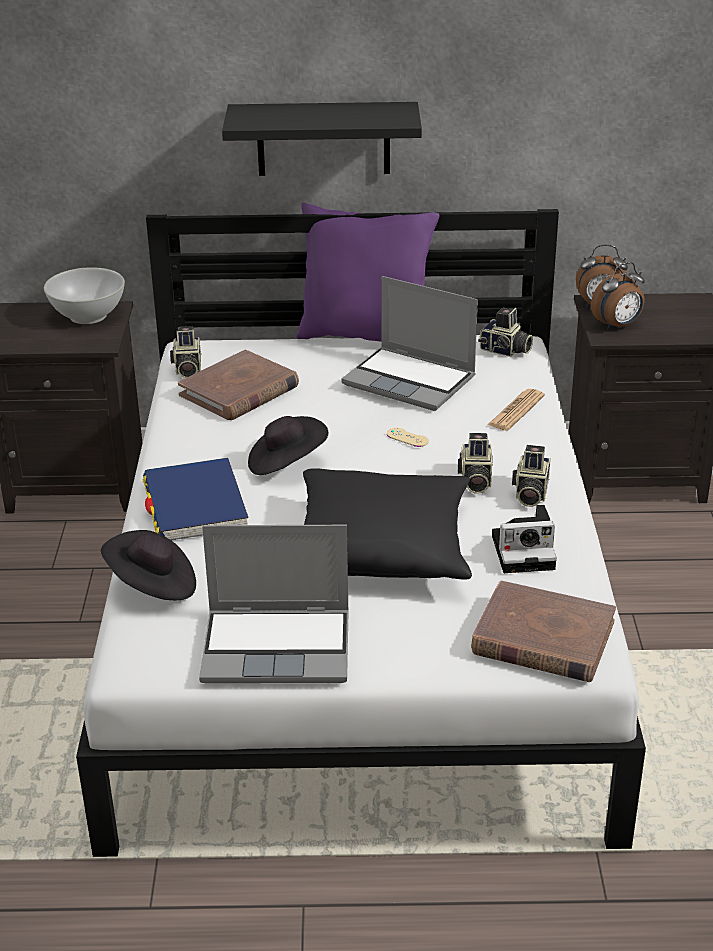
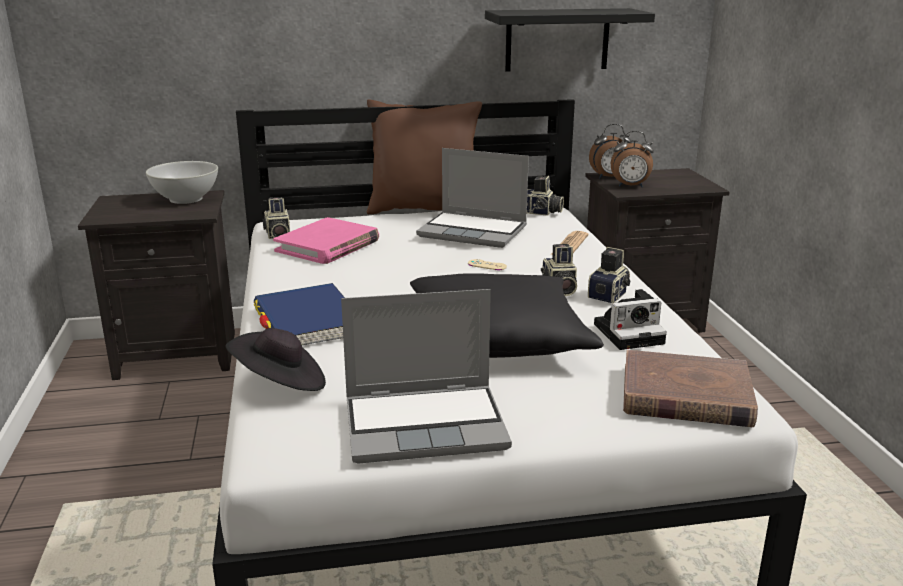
camera: 10 degrees left, 10 degrees down
brown book [178,350,299,420] -> pink book [273,217,379,264]
black shelf [222,102,422,176] -> black shelf moved to [485,8,655,72]
black hat [248,416,328,475] -> none
purple pillow [296,203,440,342] -> brown pillow [367,99,482,214]
camera [512,445,550,507] -> camera turned 150 degrees counterclockwise [588,247,631,303]
alarm clock [591,262,645,330] -> alarm clock turned 45 degrees clockwise [611,131,654,187]

